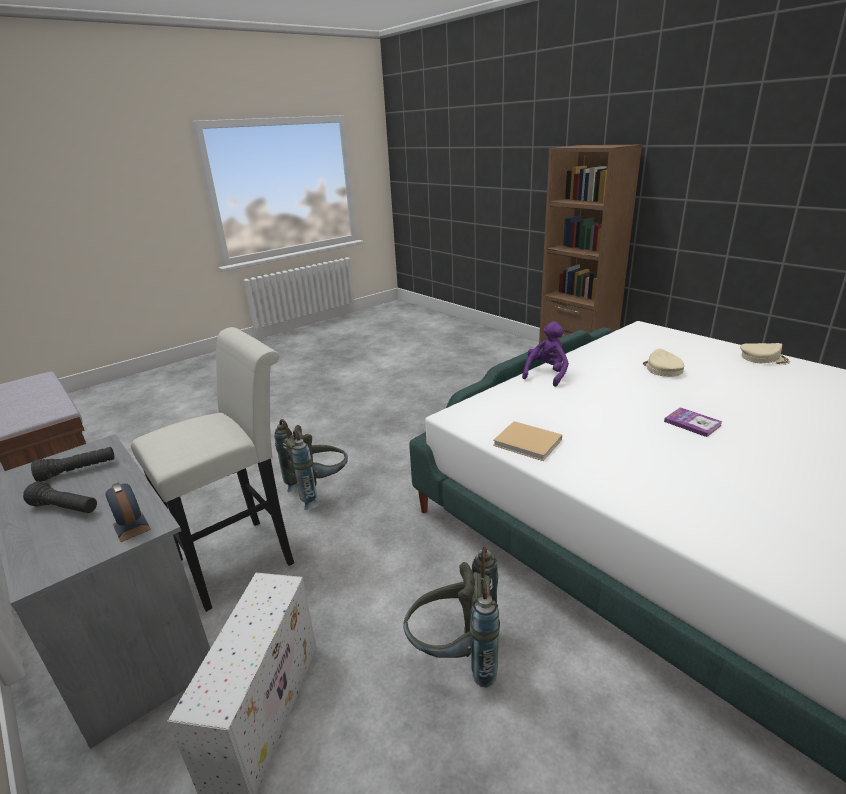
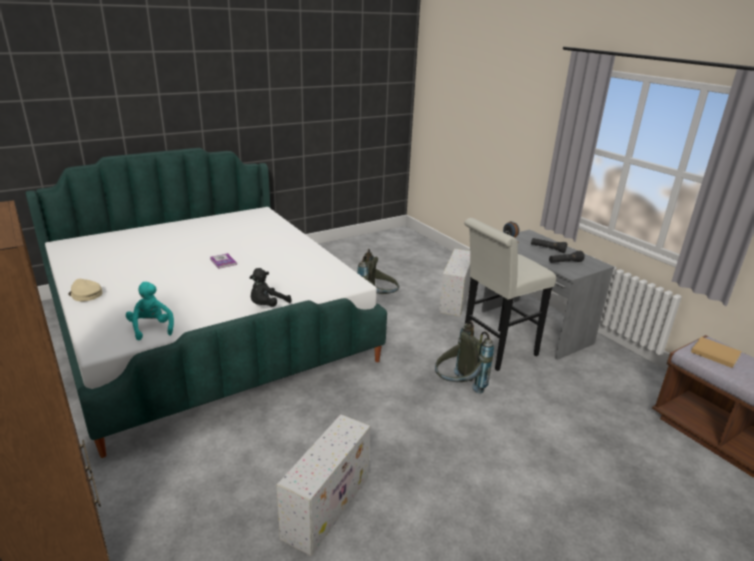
camera: 175 degrees left, 0 degrees up
beige book [493,421,562,461] -> beige book moved to [691,337,742,368]
purple plush toy [522,321,569,387] -> black plush toy [249,268,292,307]
beige cap [643,349,684,377] -> none
none -> turquoise plush toy [126,282,174,340]
none -> white storage box [277,414,370,556]

